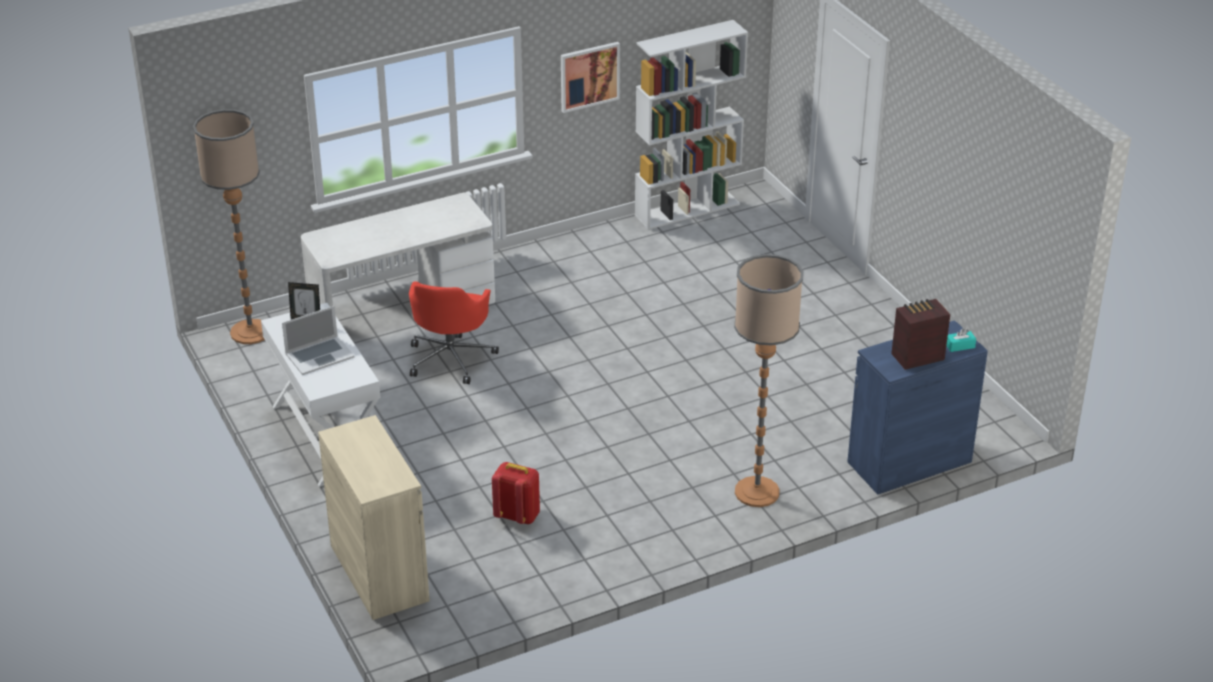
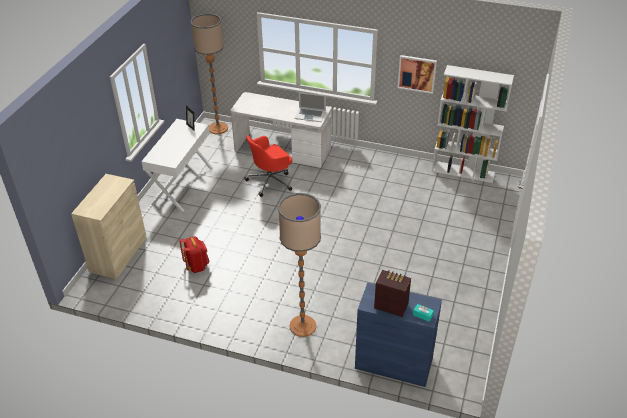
camera: 45 degrees right, 5 degrees up
laptop [282,306,354,375] -> laptop moved to [294,92,326,122]

